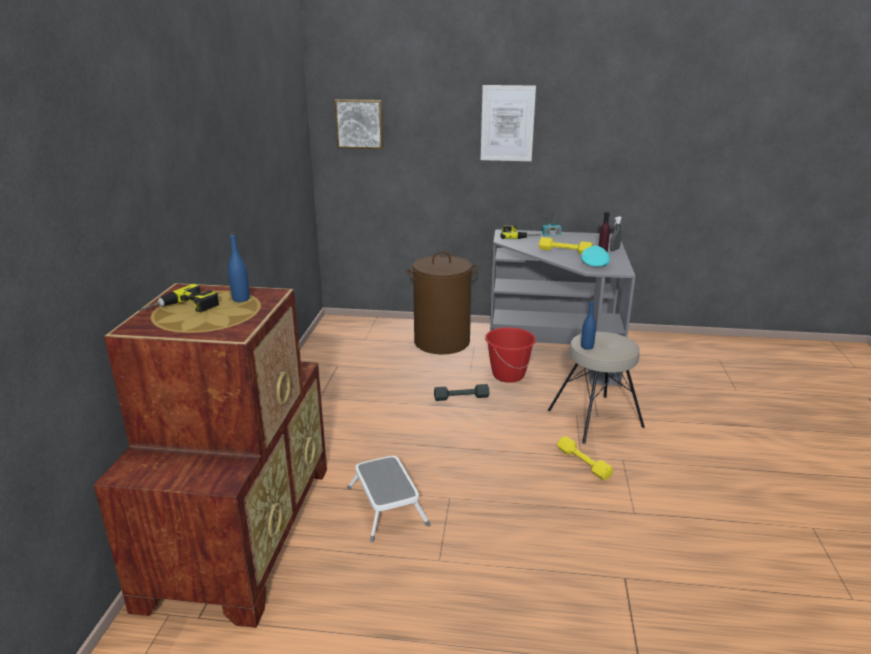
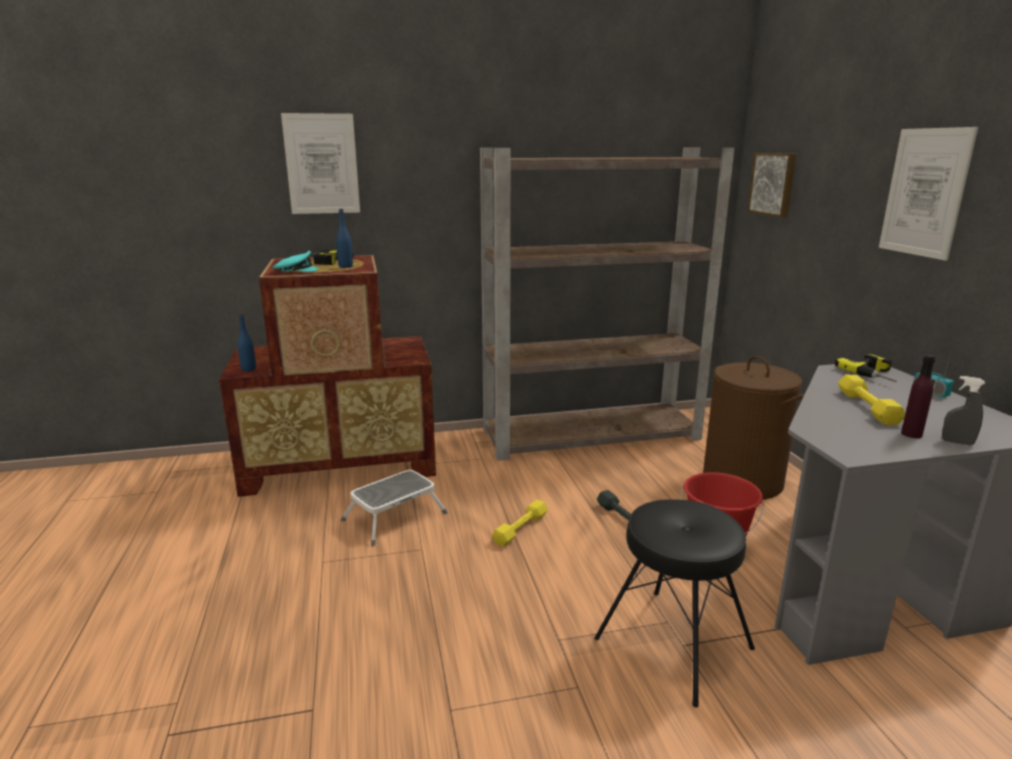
camera: 70 degrees right, 5 degrees down
beige stool [548,332,645,444] -> black stool [594,499,755,708]
yellow dumbbell [557,436,613,481] -> yellow dumbbell moved to [492,500,548,547]
turquoise cap [581,246,610,266] -> turquoise cap moved to [273,251,318,272]
blue bottle [581,300,596,350] -> blue bottle moved to [238,314,256,372]
none -> picture [281,113,360,214]
none -> brown bookcase [480,147,735,461]

